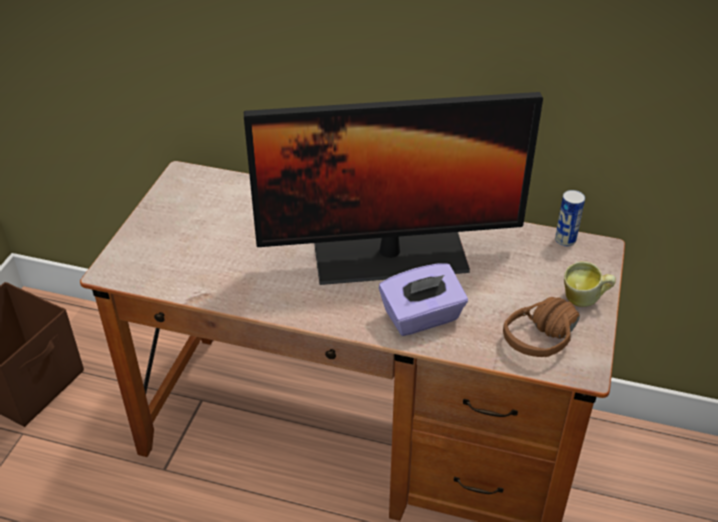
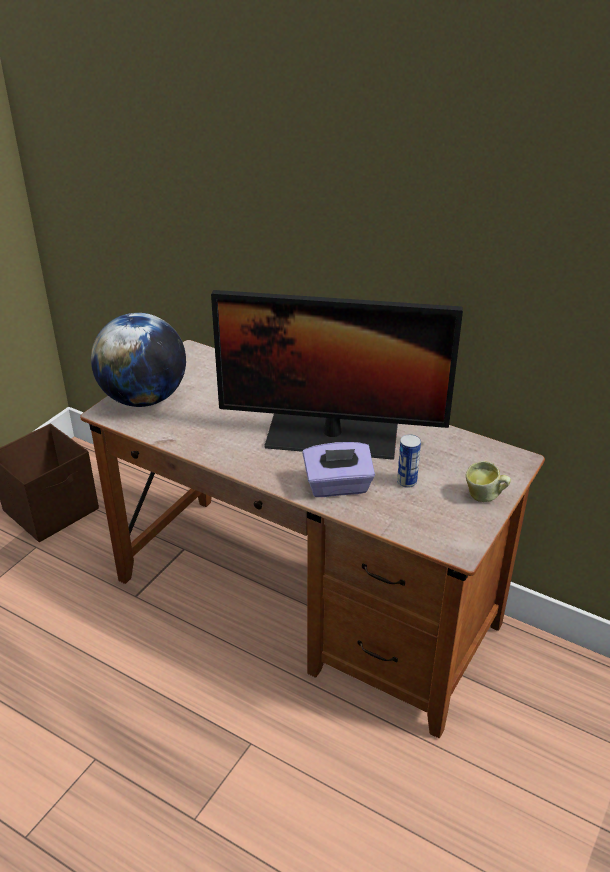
camera: 15 degrees right, 5 degrees down
brown headphones [503,297,580,357] -> none
can [555,190,585,246] -> can moved to [397,434,421,488]
none -> globe [91,313,186,407]

